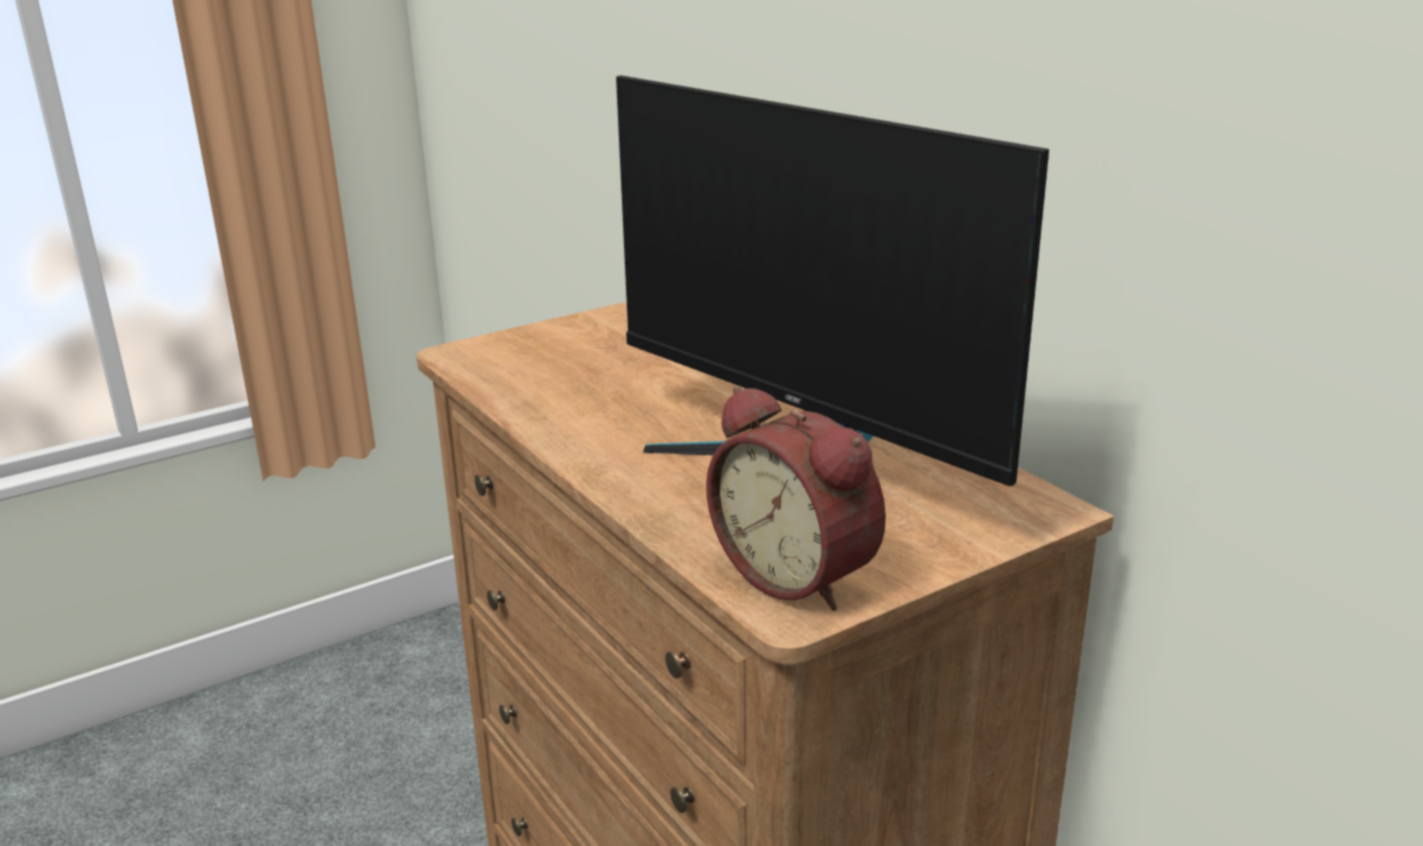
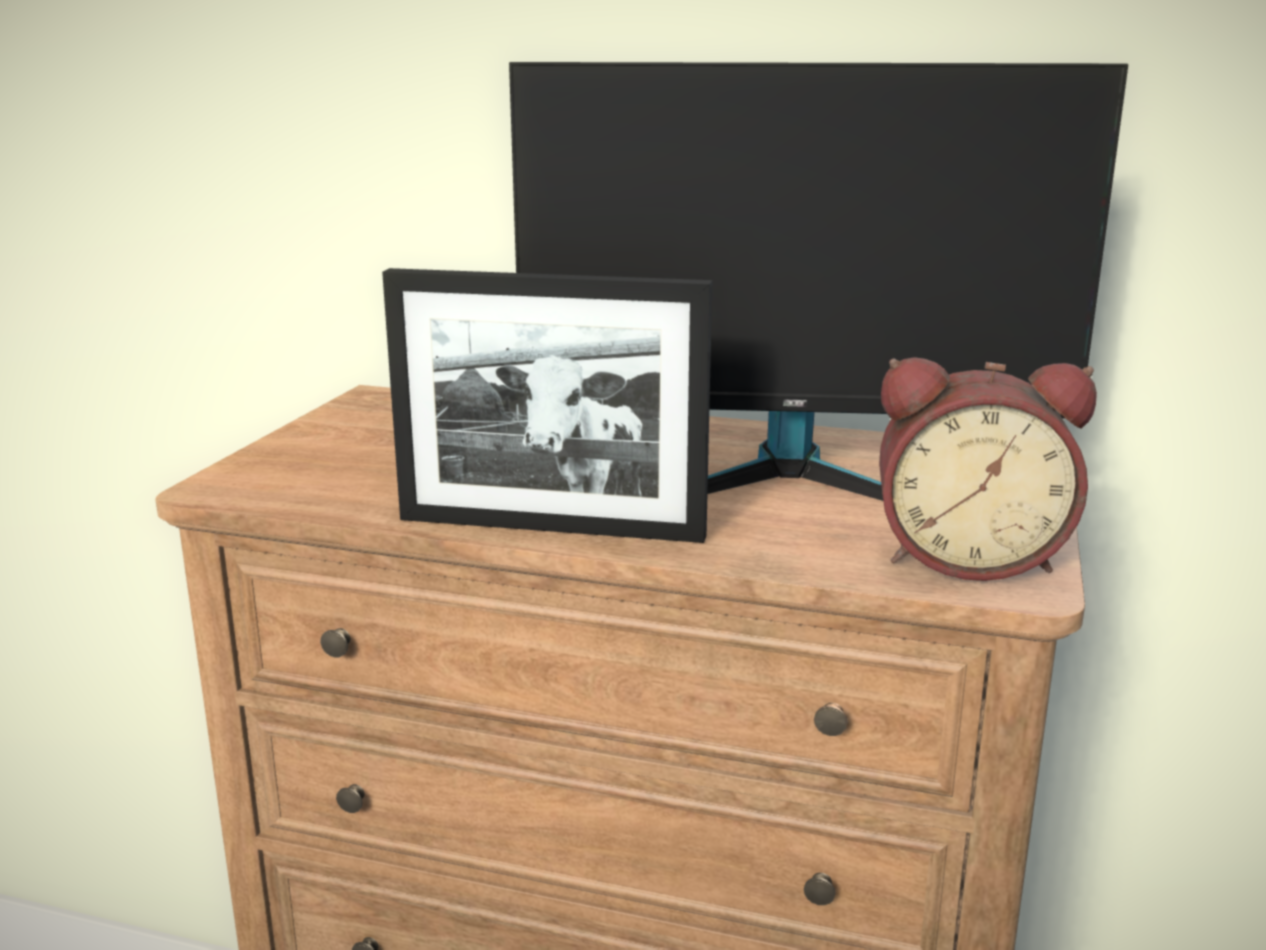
camera: 40 degrees left, 5 degrees down
none -> picture frame [382,268,712,543]

